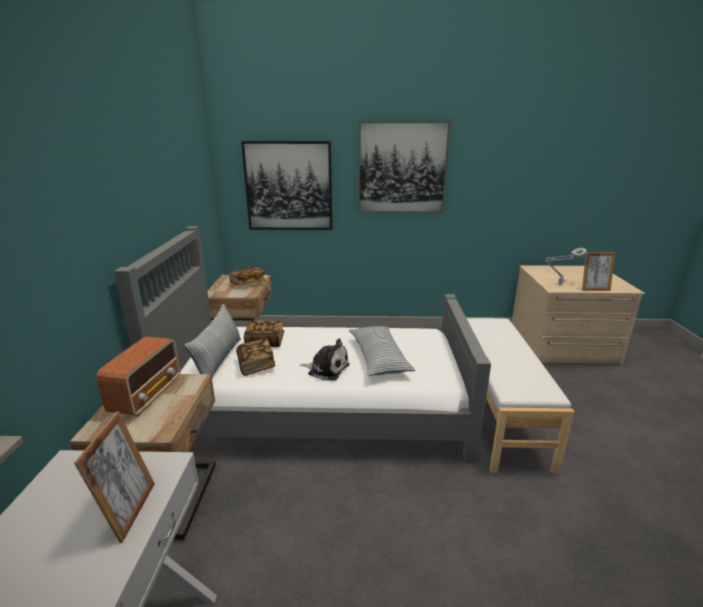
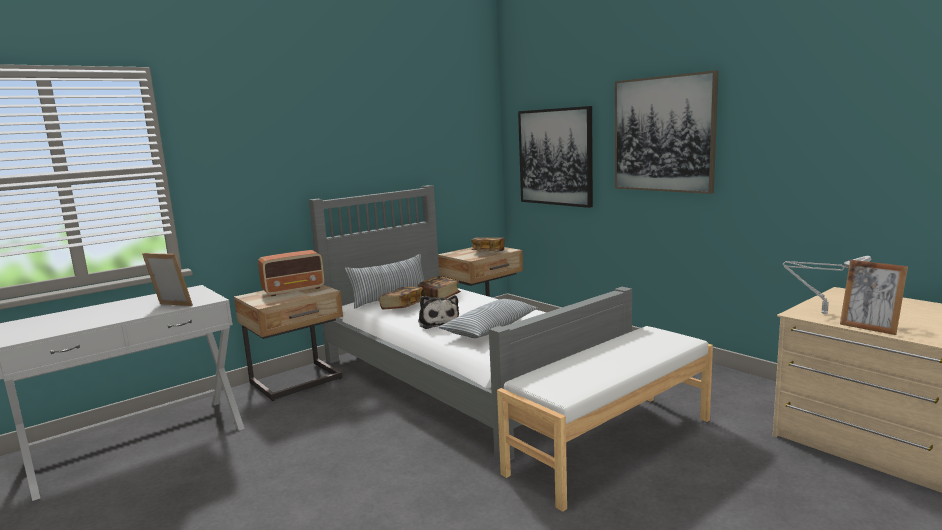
camera: 50 degrees right, 10 degrees down
picture frame [74,411,155,543] -> picture frame turned 120 degrees counterclockwise [142,253,193,306]

